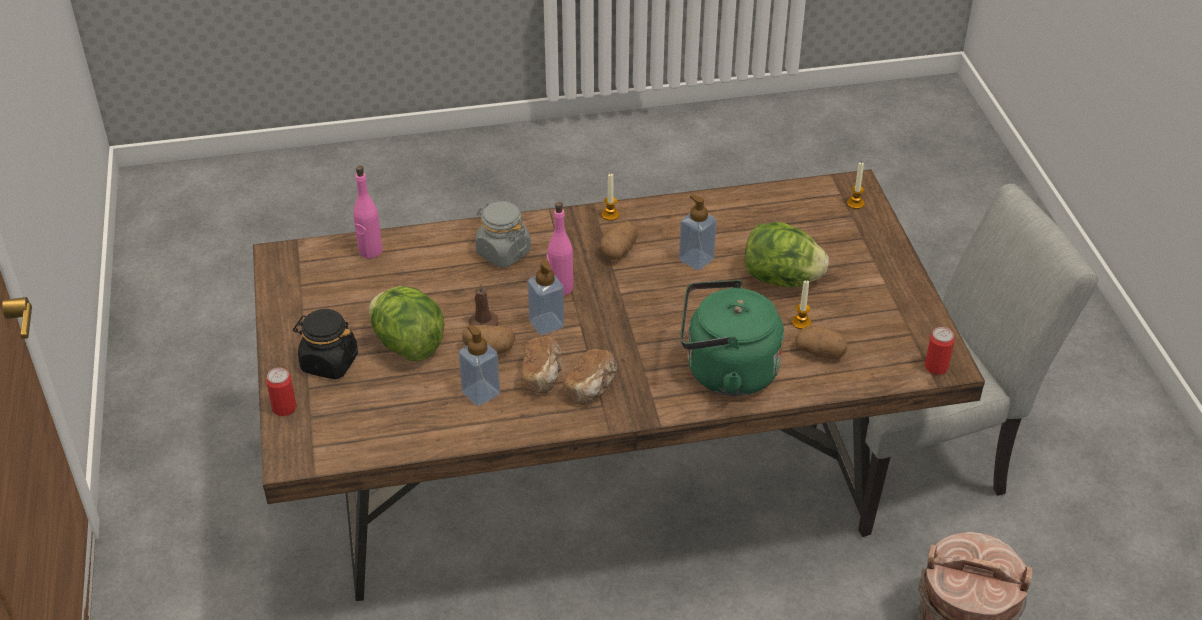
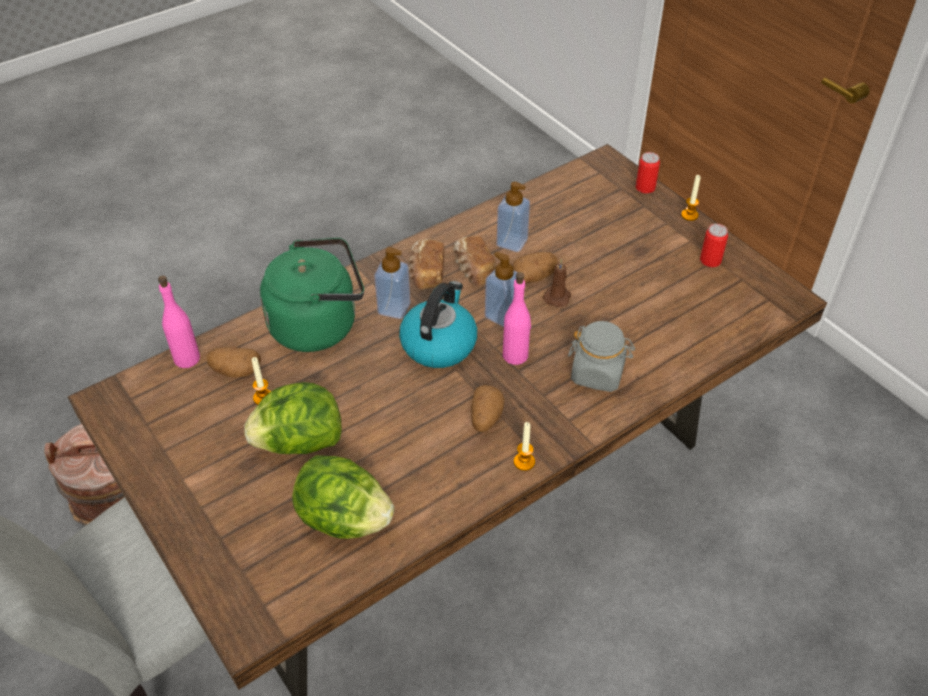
camera: 155 degrees right, 5 degrees up
black jar [293,309,358,379] -> none
pink bottle [353,166,383,258] -> pink bottle moved to [158,275,200,368]
lettuce [369,286,444,361] -> lettuce moved to [292,455,394,539]
soap dispenser [679,194,717,271] -> soap dispenser moved to [374,247,411,319]
candle [847,162,865,209] -> candle moved to [681,175,701,221]
can [925,327,955,375] -> can moved to [700,224,728,267]
none -> kettle [399,281,477,368]

